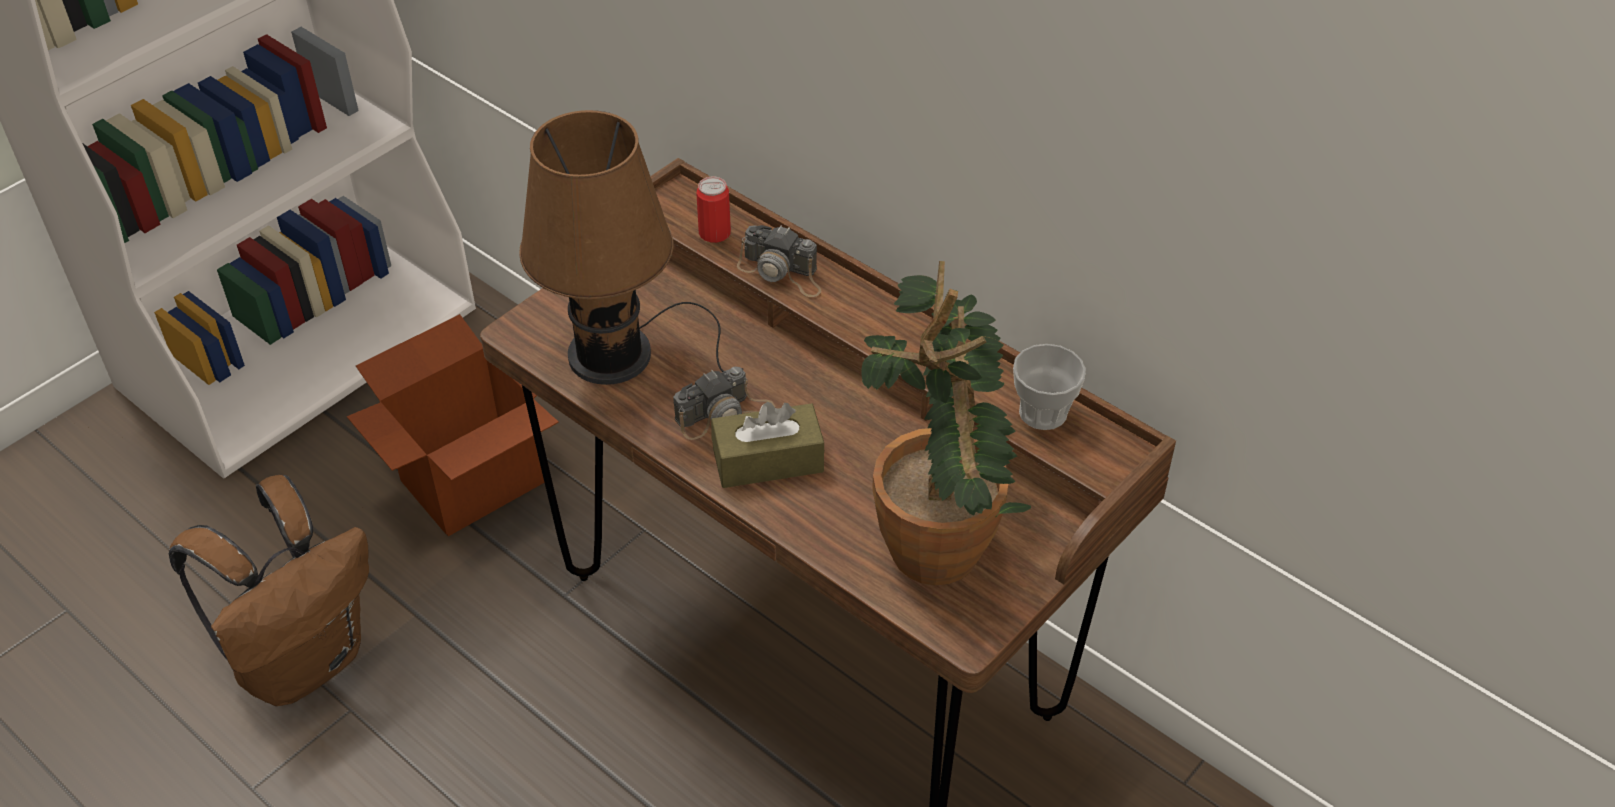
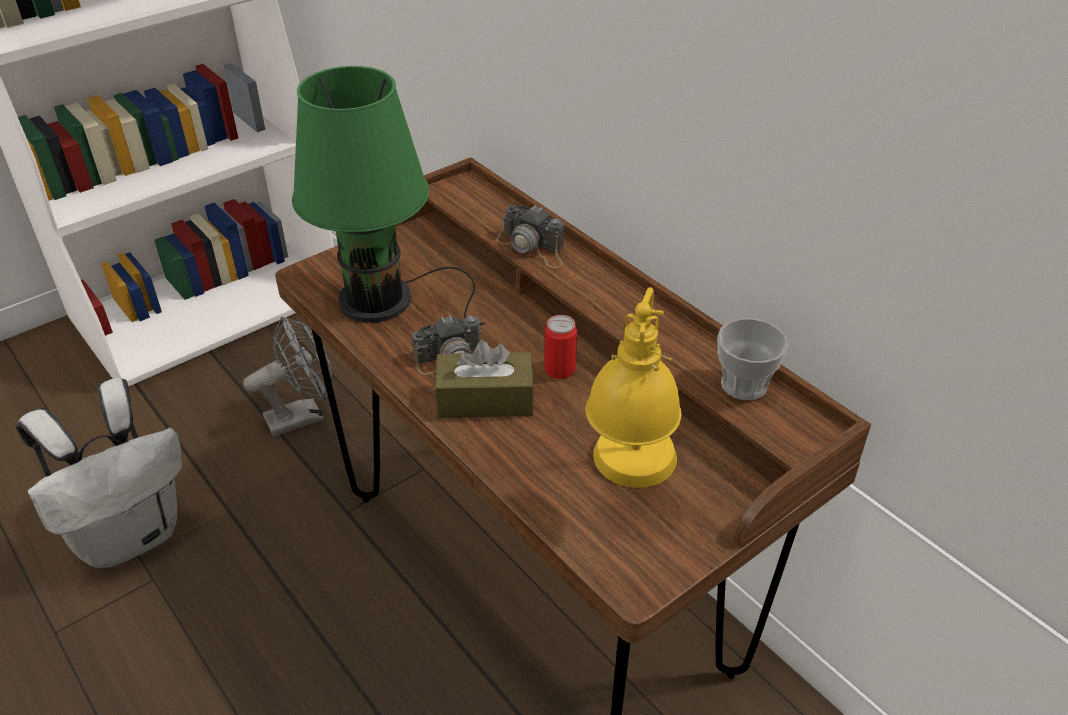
camera: 10 degrees right, 5 degrees down
brown backpack [169,475,369,706] -> white backpack [16,378,182,568]
cardboard box [347,314,559,536] -> grey fan [243,316,333,437]
brown table lamp [519,110,743,385] -> green table lamp [292,66,485,325]
can [696,176,731,243] -> can moved to [544,315,577,379]
potted plant [862,261,1031,585] -> yellow table lamp [586,287,682,488]

